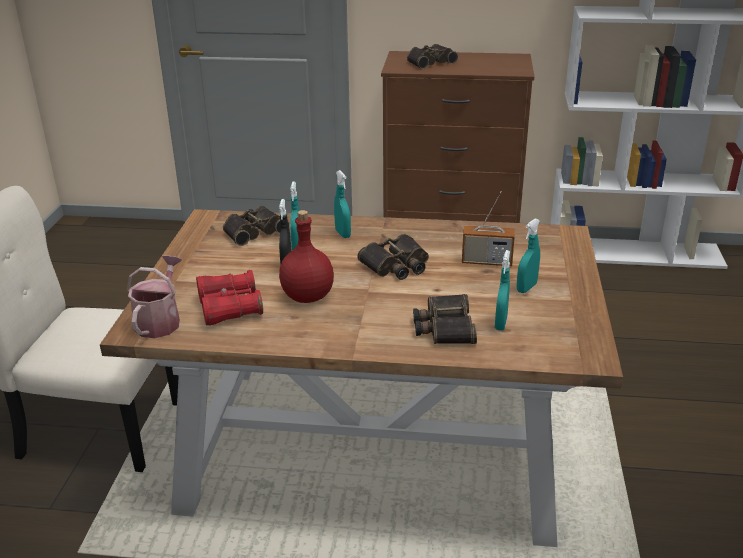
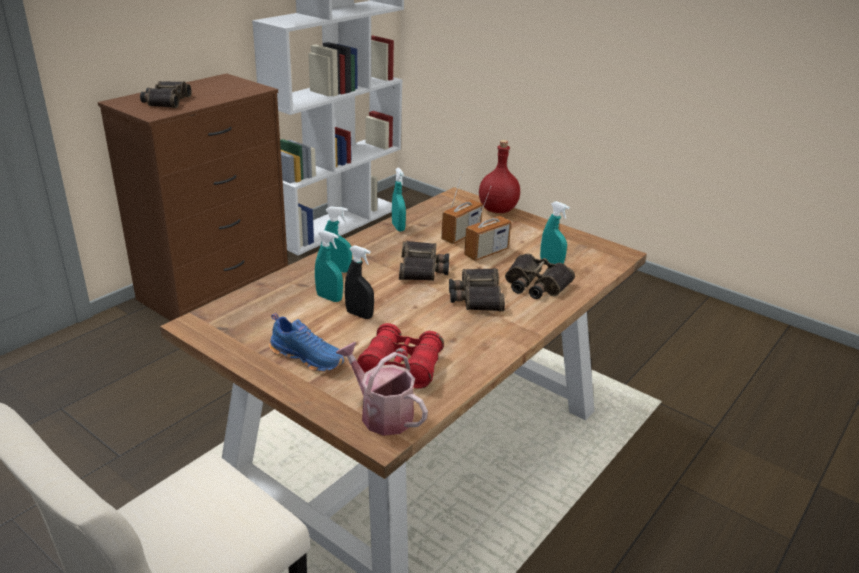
camera: 60 degrees left, 0 degrees up
binoculars [223,206,290,246] -> binoculars moved to [449,268,505,311]
red bottle [279,210,334,303] -> red bottle moved to [479,140,520,213]
turquoise spray bottle [517,218,540,293] -> turquoise spray bottle moved to [392,168,406,231]
none -> blue shoe [269,313,346,372]
none -> radio [464,186,511,261]

